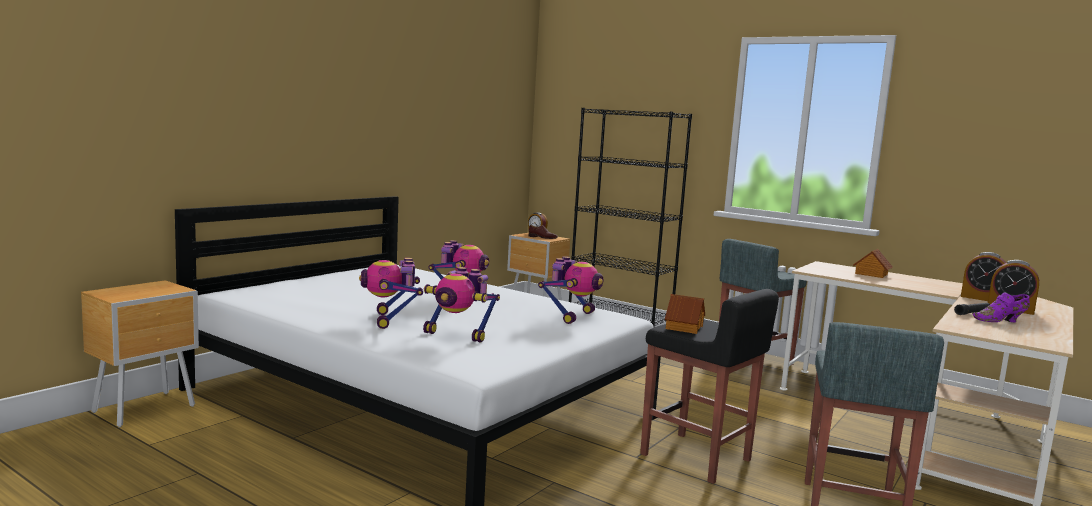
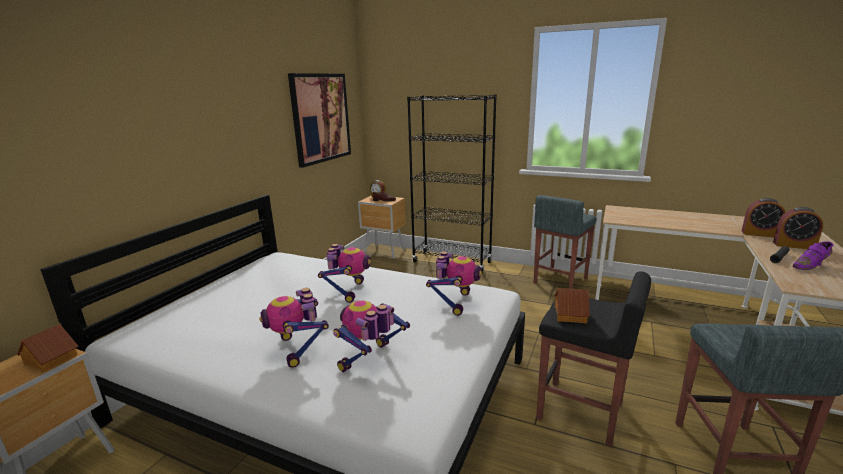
camera: 10 degrees left, 10 degrees up
toy robot [423,267,500,343] -> toy robot turned 120 degrees clockwise [333,301,410,372]
toy house [853,249,893,278] -> toy house moved to [17,323,78,372]
none -> picture [288,73,351,168]

